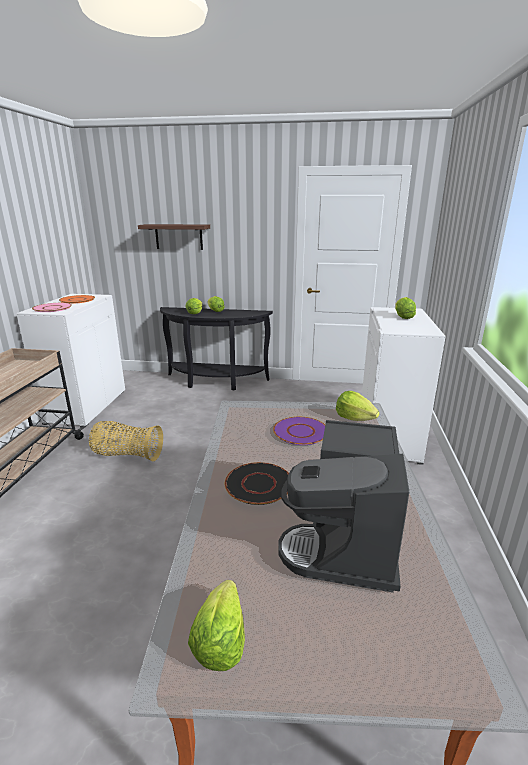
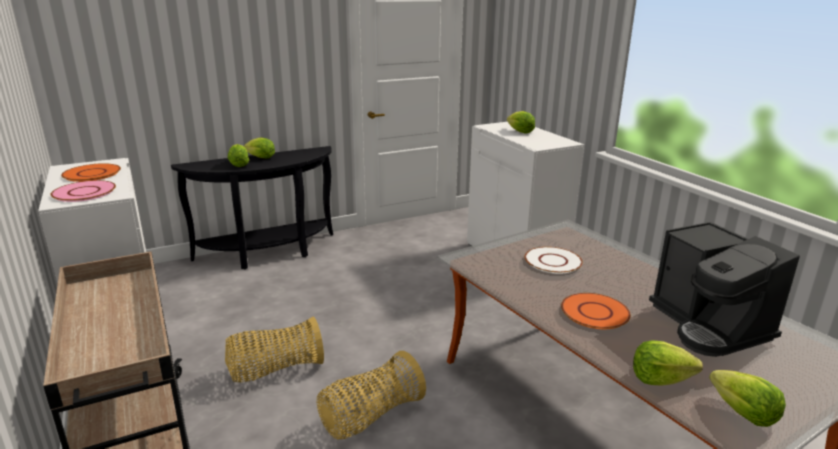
camera: 35 degrees left, 0 degrees up
shelf [138,224,210,250] -> none
black plate [225,462,289,505] -> orange plate [561,293,631,329]
purple plate [273,417,325,445] -> white plate [524,247,583,274]
lettuce [336,391,380,421] -> lettuce moved to [633,340,703,386]
none -> basket [317,351,426,439]

